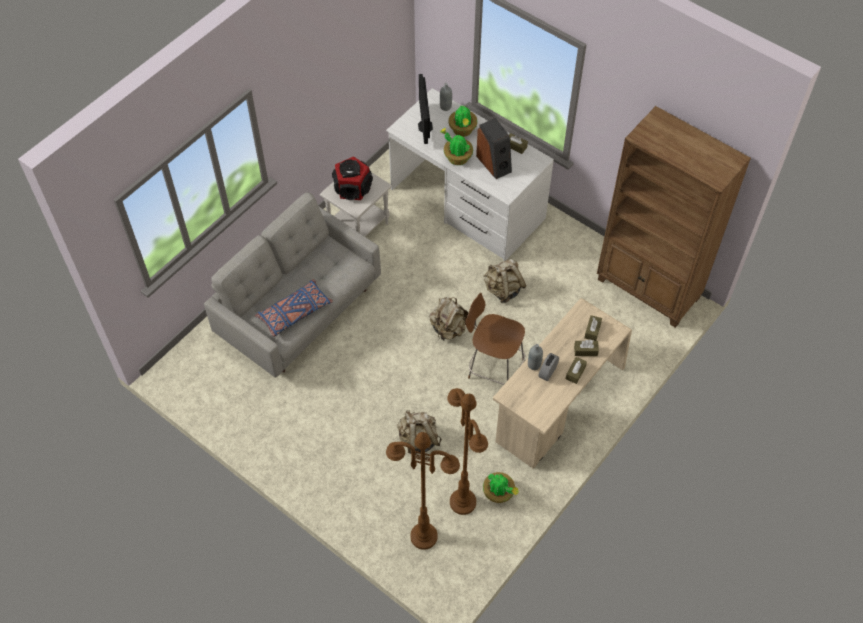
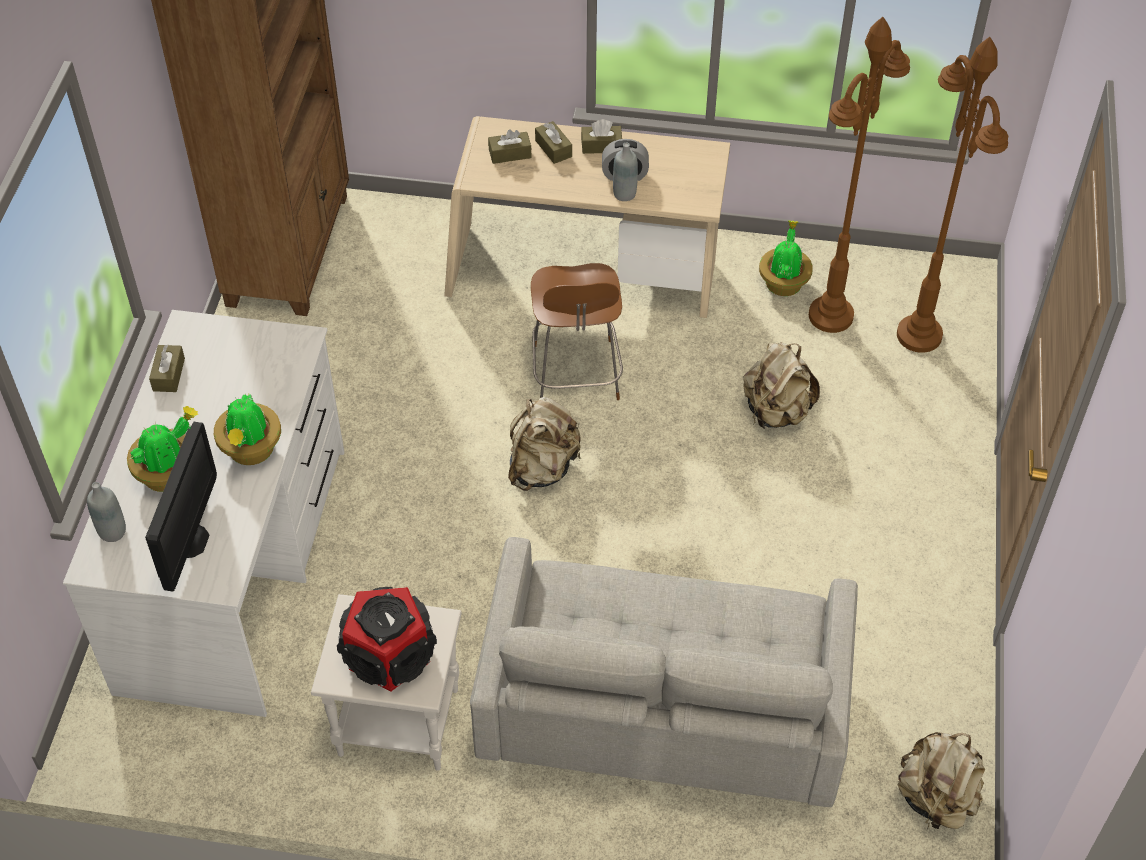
camera: 120 degrees left, 5 degrees down
blue pillow [255,279,333,337] -> none
monitor [418,74,433,144] -> monitor turned 45 degrees counterclockwise [145,422,217,592]
speaker [476,118,512,179] -> none
beige backpack [484,259,526,303] -> beige backpack moved to [897,732,985,829]

